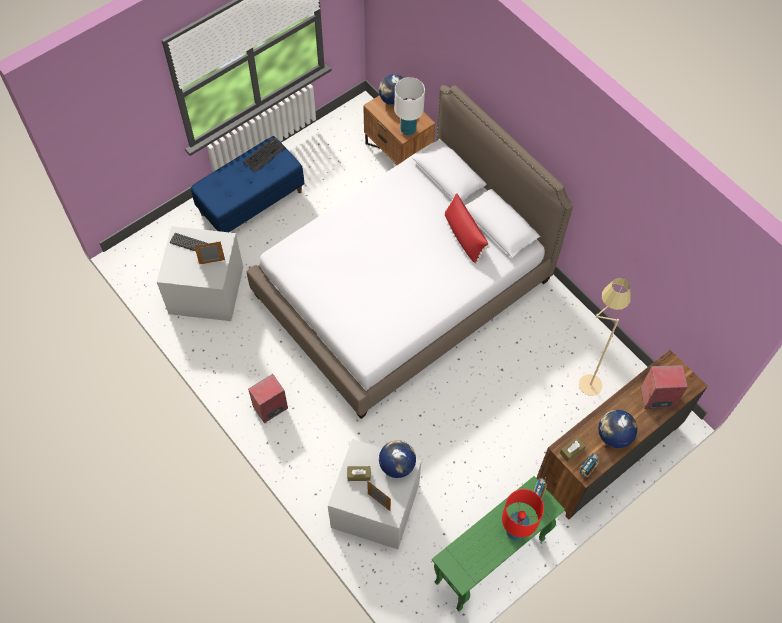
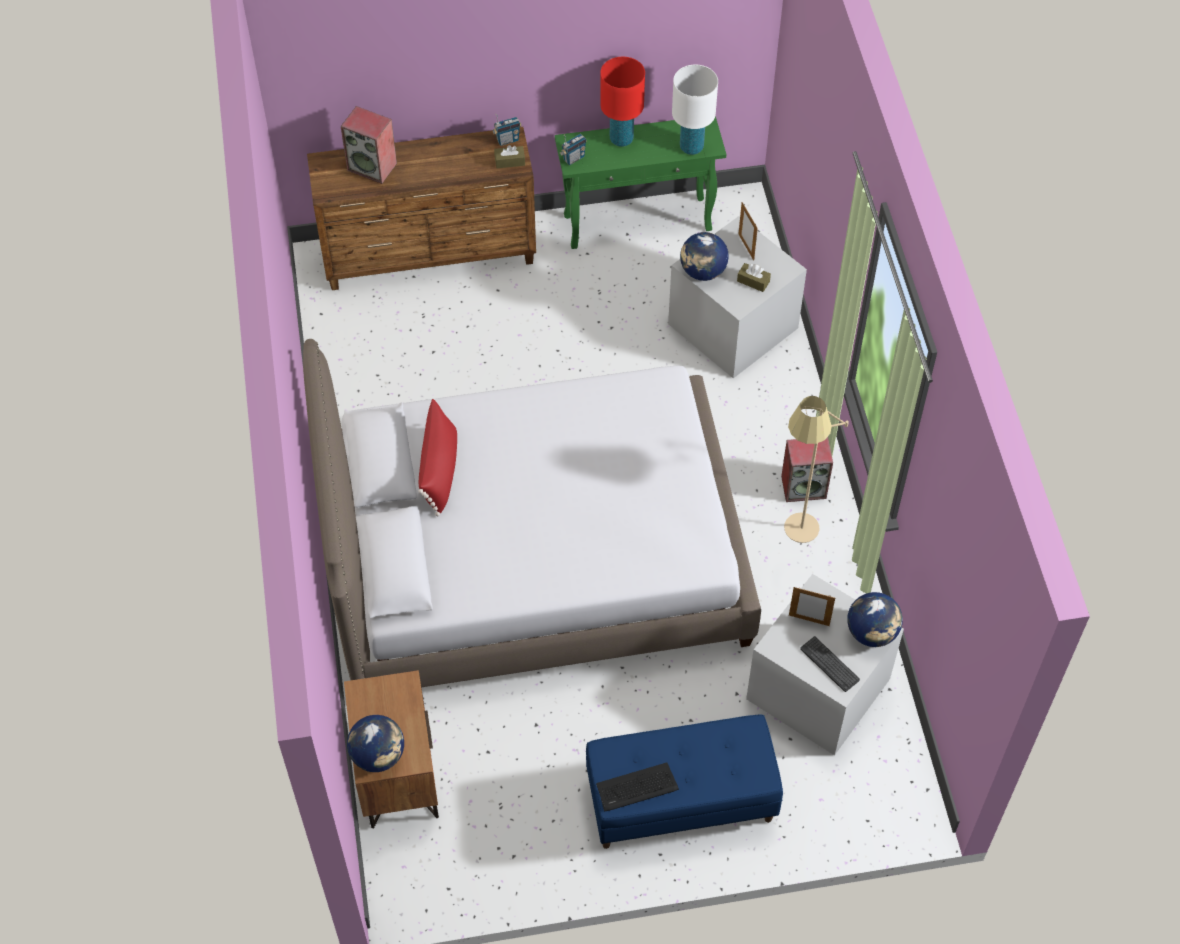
camera: 150 degrees left, 5 degrees down
white table lamp [395,77,425,135] -> white table lamp moved to [672,65,718,155]
beige floor lamp [579,278,631,396] -> beige floor lamp moved to [784,396,849,543]
globe [598,410,637,448] -> globe moved to [847,592,903,647]

